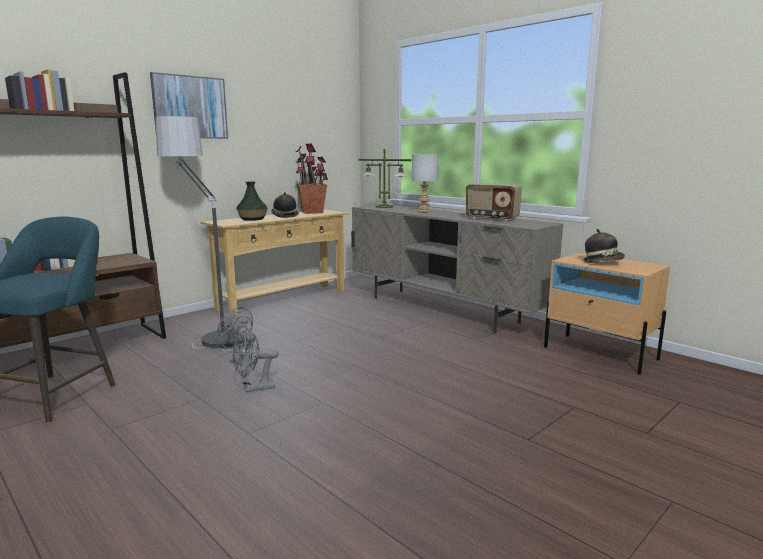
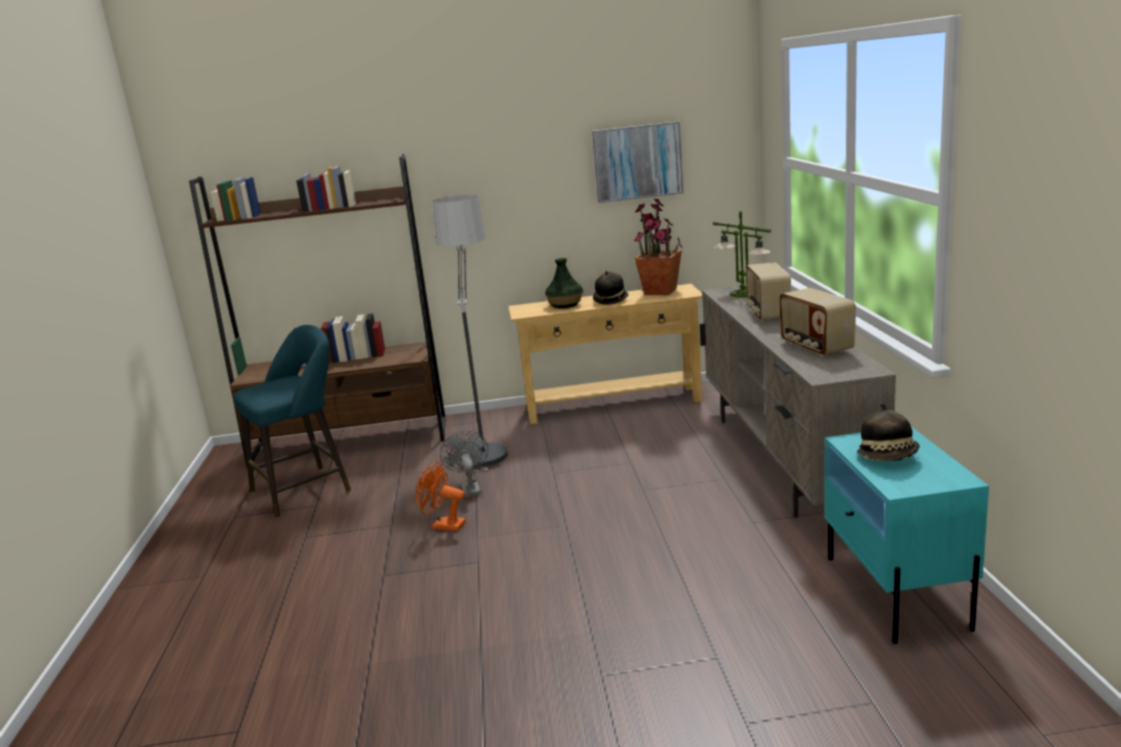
camera: 40 degrees right, 5 degrees up
picture [150,72,228,139] -> picture moved to [592,121,683,203]
grey fan [233,328,279,392] -> orange fan [415,462,466,531]
grey table lamp [412,154,438,213] -> radio [746,262,791,321]
beige nightstand [544,253,670,375] -> turquoise nightstand [825,427,989,644]

